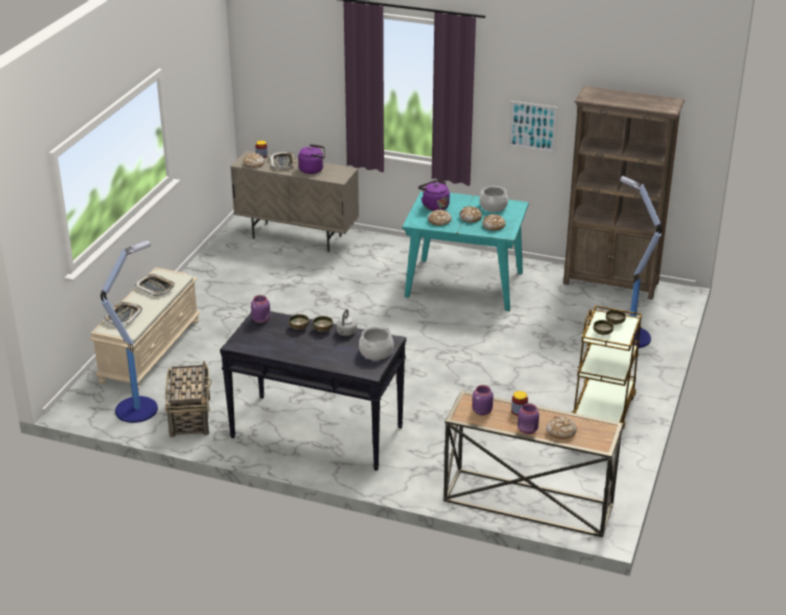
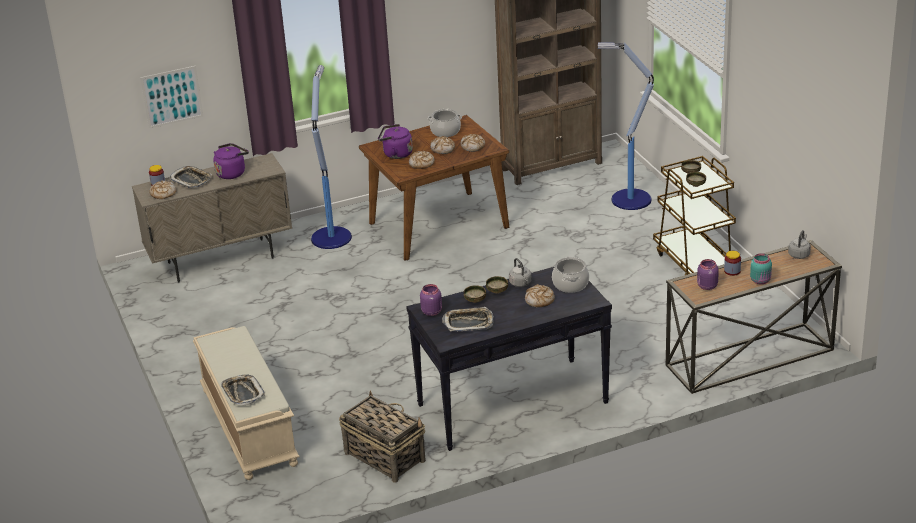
camera: 40 degrees left, 0 degrees up
floor lamp [100,240,158,423] -> floor lamp moved to [311,65,352,249]
tray [135,274,175,296] -> tray moved to [442,307,493,332]
turquoise dining table [402,190,529,311] -> brown dining table [359,115,509,261]
picture [507,101,558,153] -> picture moved to [140,66,203,129]
purple jar [518,403,539,434] -> turquoise jar [750,253,772,284]
bread [546,416,577,439] -> bread moved to [525,284,555,307]
none -> grey kettle [788,230,811,259]

